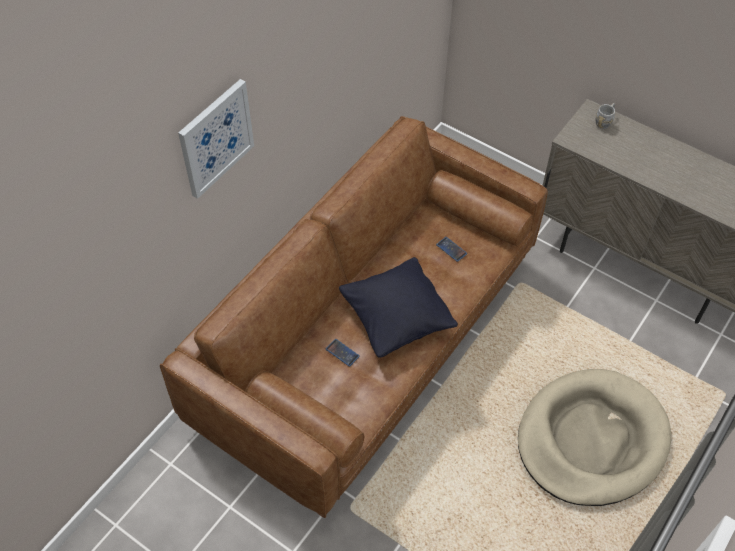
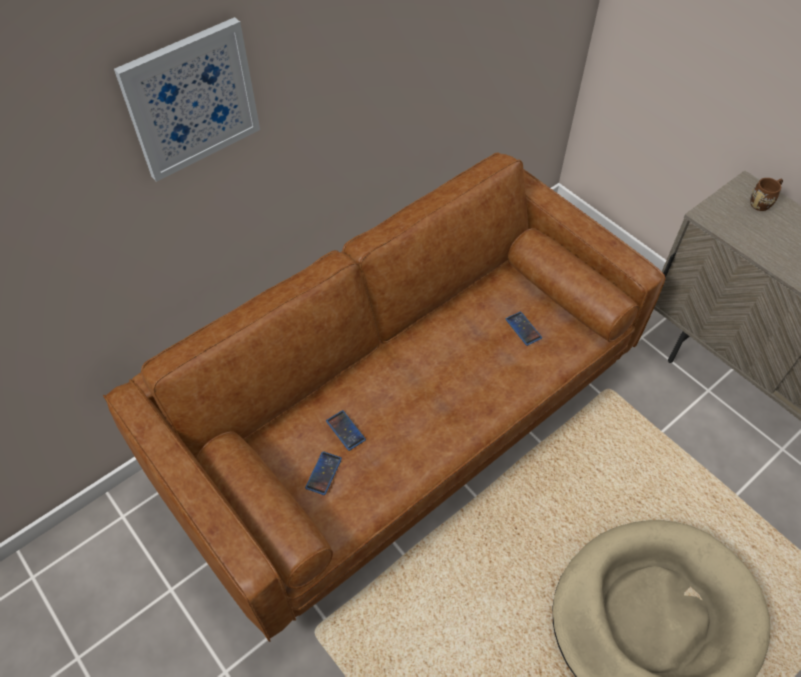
camera: 15 degrees right, 0 degrees up
black pillow [339,257,458,358] -> none
grey mug [596,103,615,129] -> brown mug [750,178,783,211]
none -> phone [305,451,342,495]

